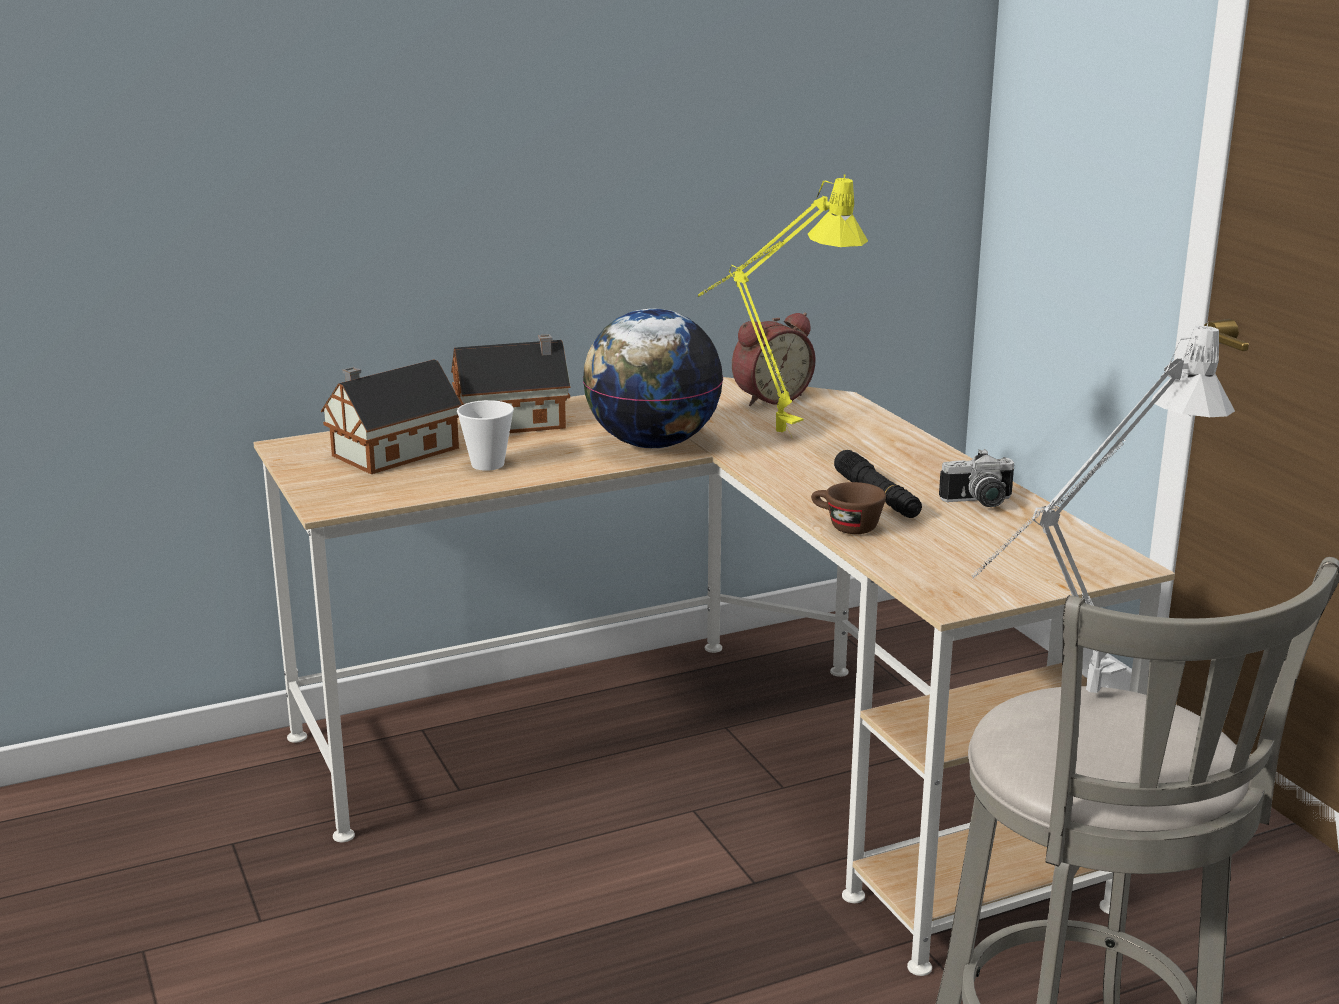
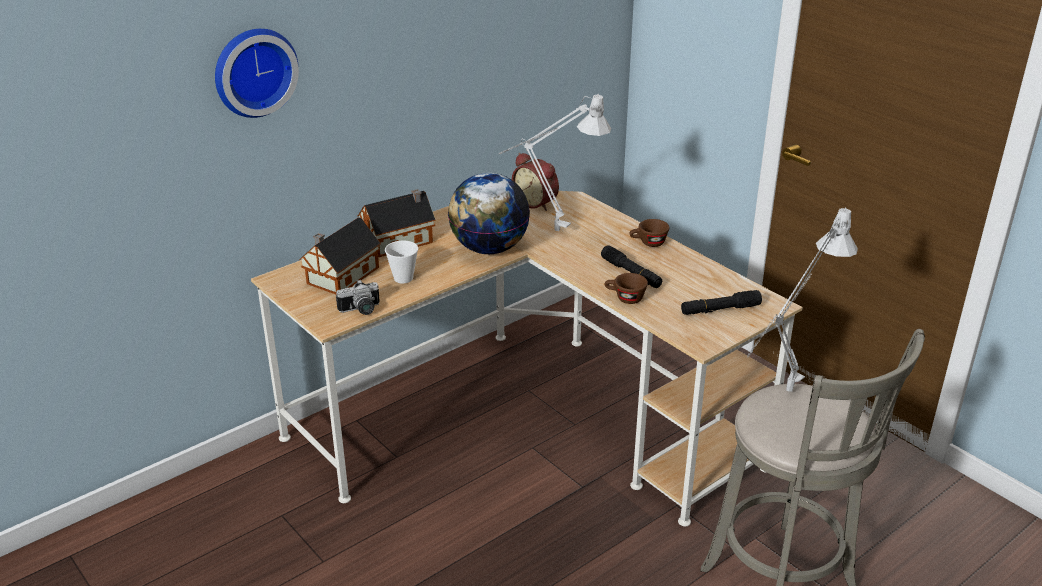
camera: 15 degrees left, 10 degrees up
yellow table lamp [698,174,868,437] -> grey table lamp [499,94,611,232]
alarm clock [732,313,816,406] -> alarm clock turned 90 degrees clockwise [512,153,559,211]
camera [939,449,1014,507] -> camera moved to [336,280,380,315]
none -> wall clock [215,29,299,118]
none -> brown cup [629,219,669,247]
none -> black flashlight [681,290,762,315]

